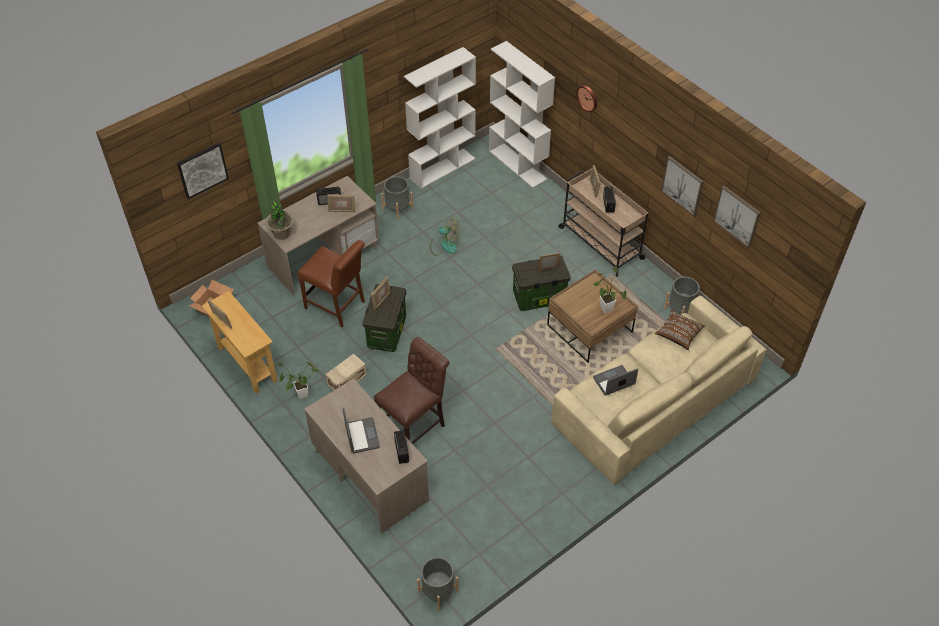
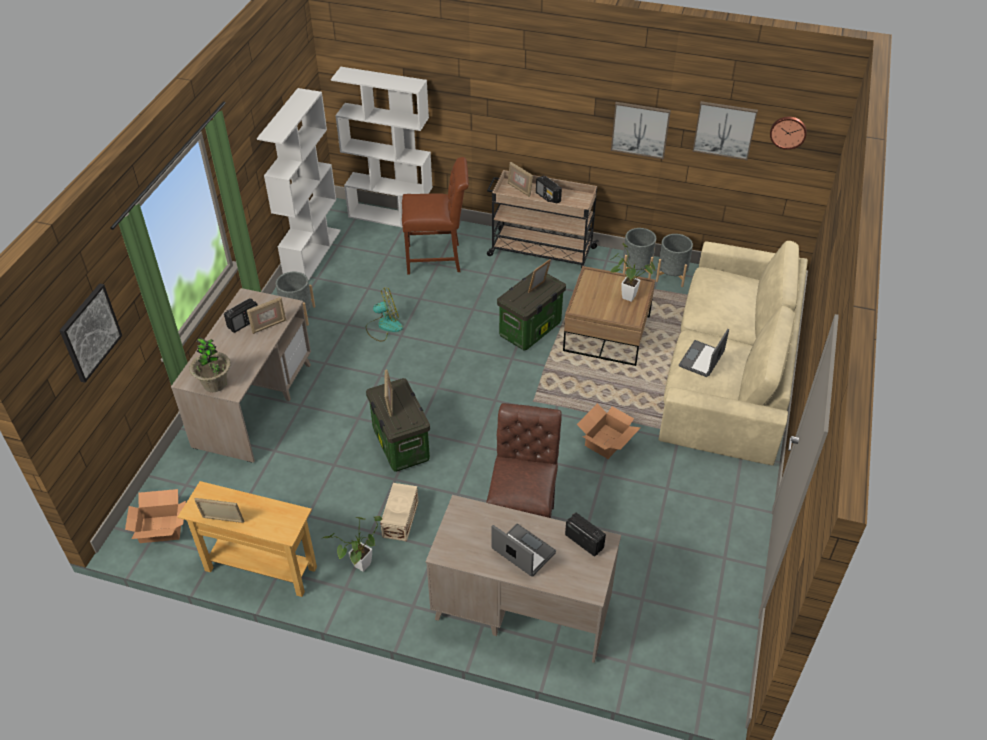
camera: 35 degrees left, 5 degrees down
brown chair [297,240,365,327] -> brown chair moved to [402,157,469,275]
grey planter [417,557,459,610] -> grey planter moved to [623,228,656,279]
wall clock [576,85,597,112] -> wall clock moved to [770,117,807,150]
brown pillow [655,310,705,350] -> none
none -> cardboard box [577,403,641,459]

